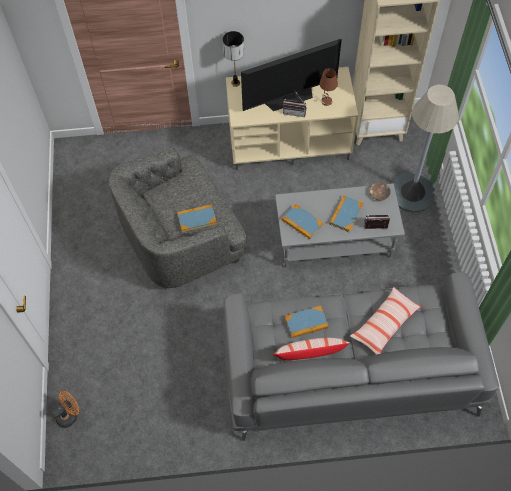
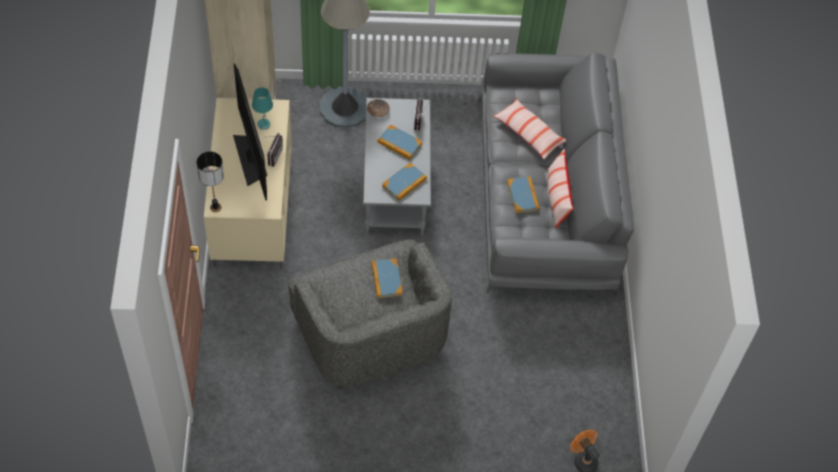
camera: 90 degrees left, 5 degrees down
brown table lamp [319,68,338,106] -> turquoise table lamp [252,87,273,130]

